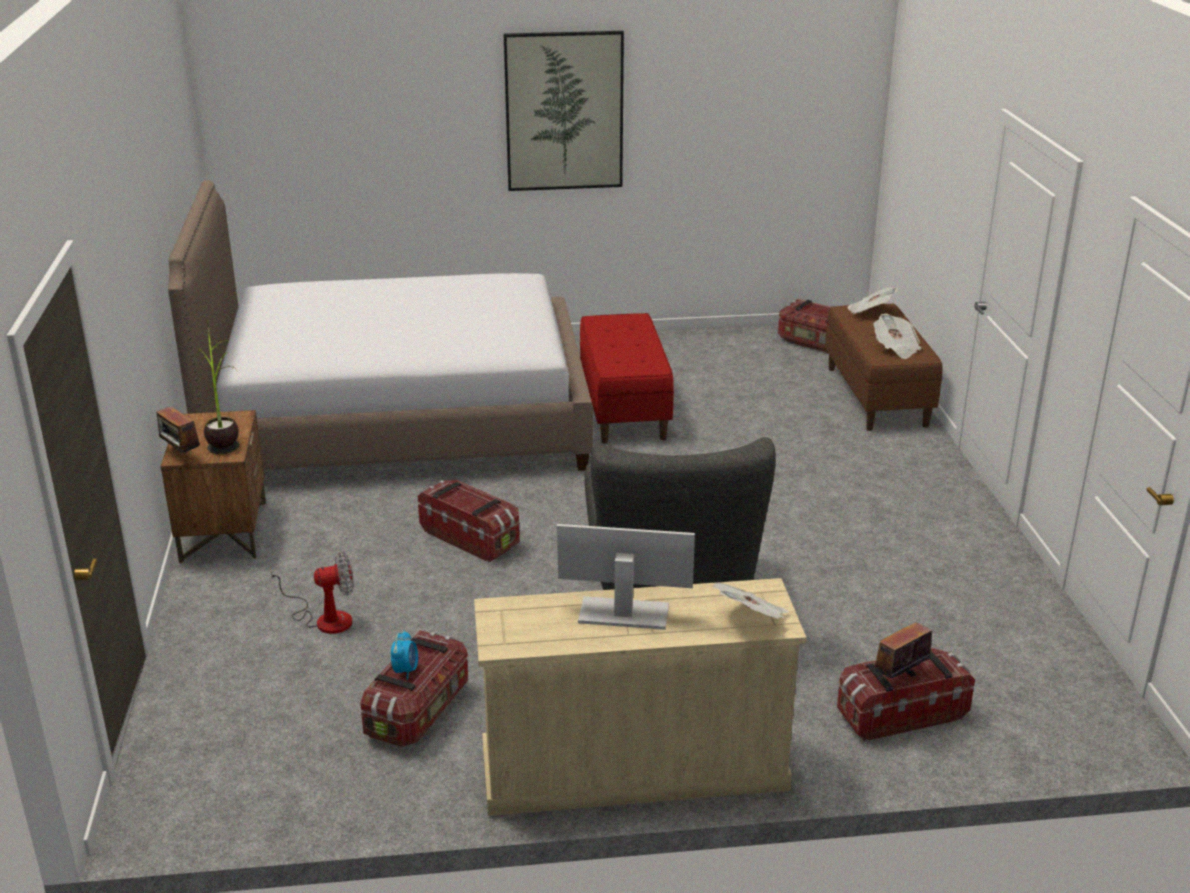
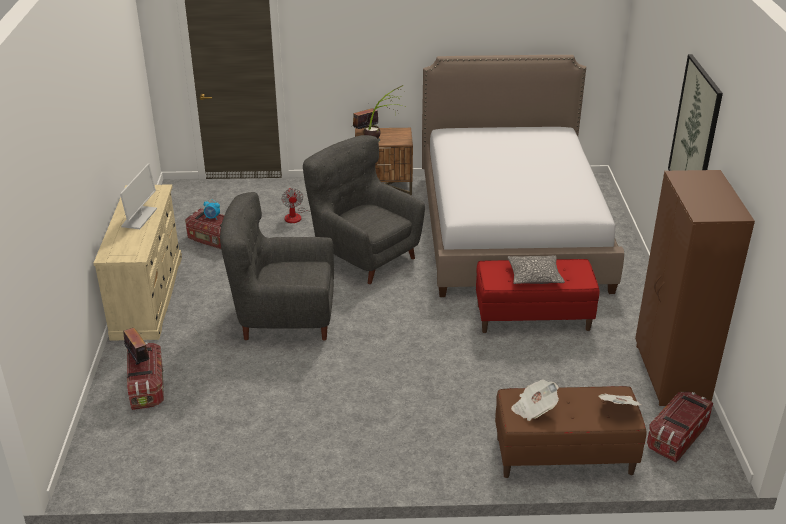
camera: 95 degrees right, 5 degrees up
storage box [418,480,520,562] -> grey armchair [303,135,425,284]
newspaper [713,582,789,619] -> none
none -> pillow [508,255,565,284]
none -> brown wardrobe [635,170,755,406]

